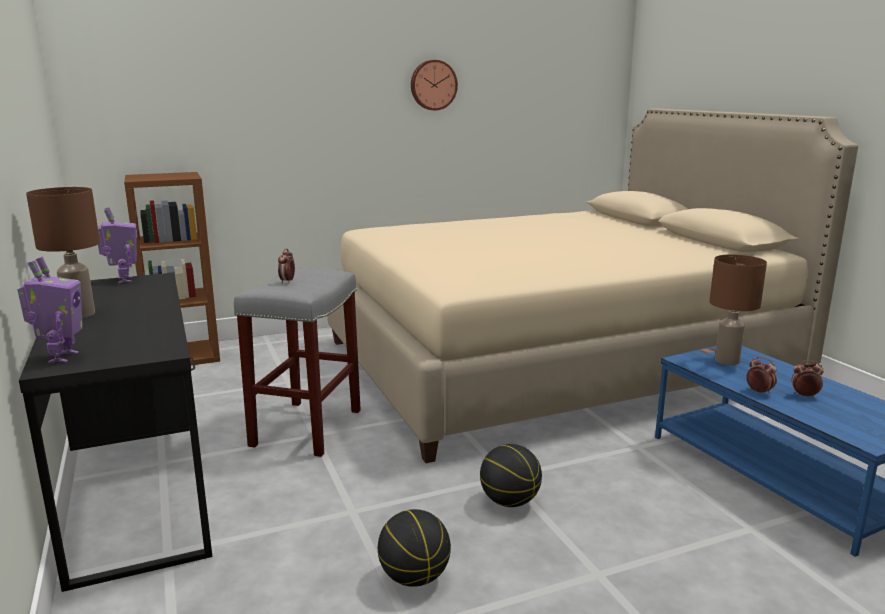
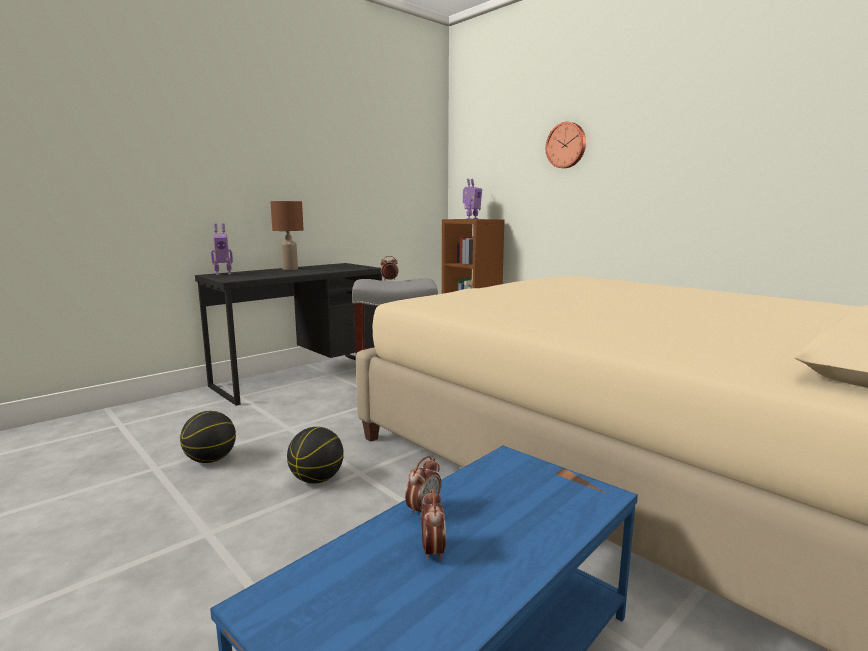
camera: 70 degrees right, 5 degrees down
toy robot [98,207,137,283] -> toy robot moved to [463,179,482,219]
wall clock [411,60,458,110] -> wall clock moved to [546,122,586,168]
brown table lamp [709,254,767,365] -> none

